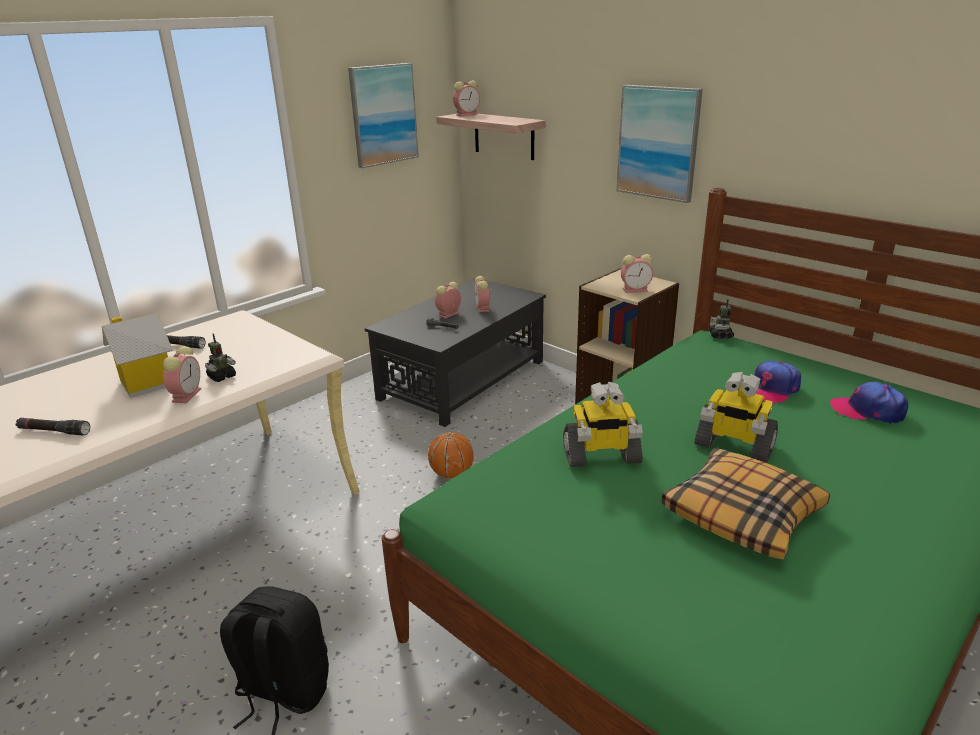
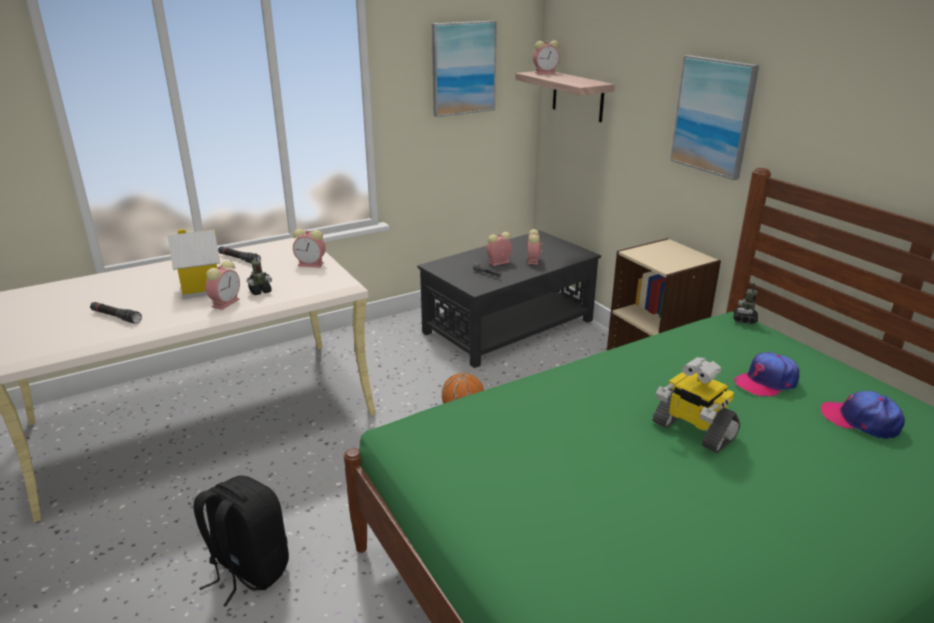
camera: 15 degrees right, 0 degrees up
toy robot [563,381,643,467] -> none
alarm clock [621,254,653,293] -> alarm clock moved to [293,229,326,268]
pillow [662,448,830,559] -> none

